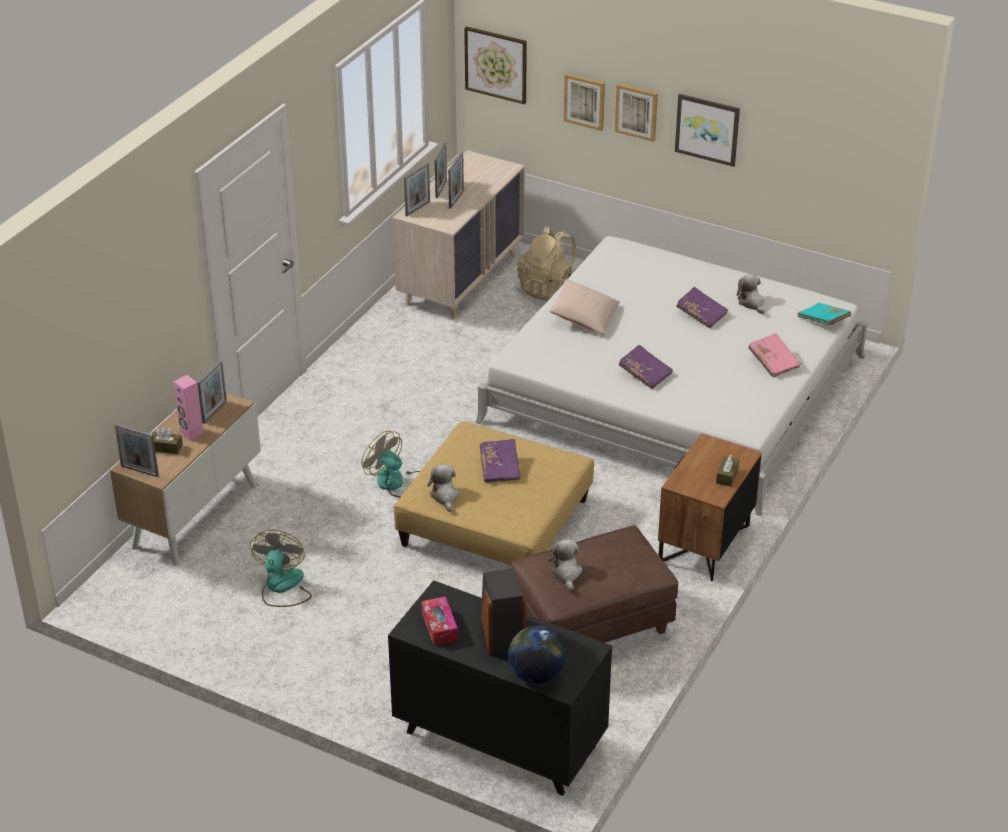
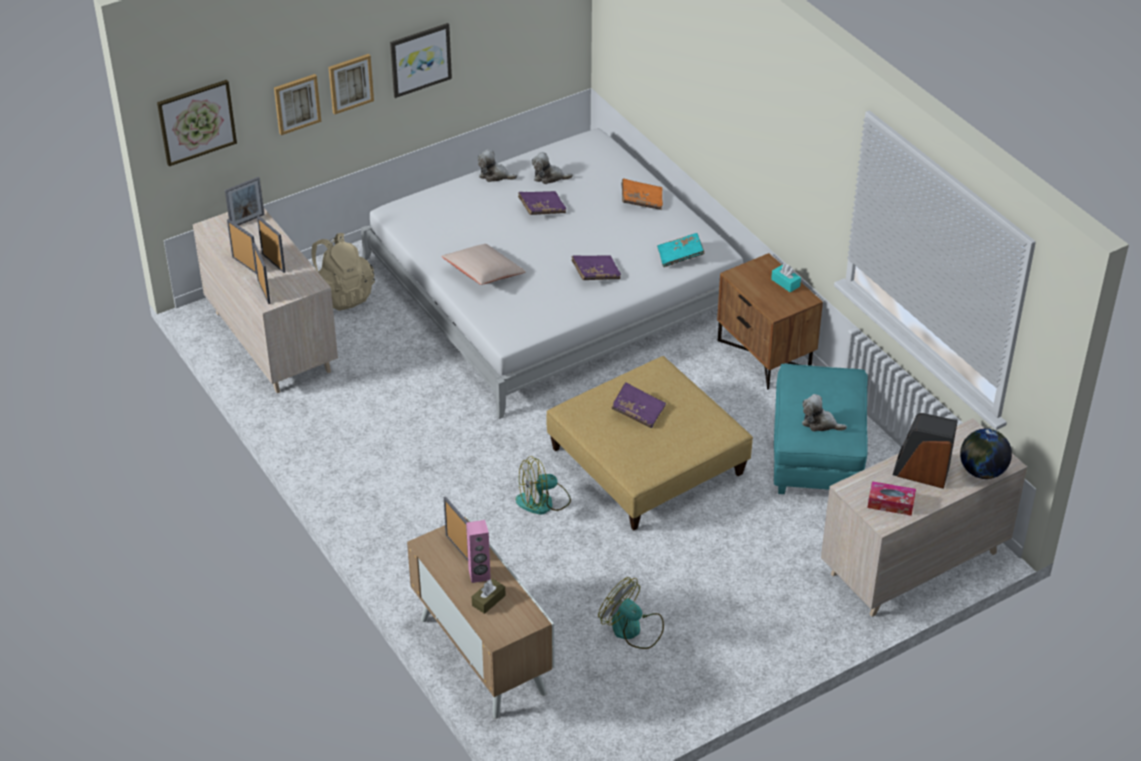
camera: 60 degrees left, 5 degrees up
picture frame [115,424,159,477] -> picture frame moved to [225,177,265,225]
black dresser [388,580,612,796] -> beige dresser [821,418,1027,617]
plush toy [427,464,460,512] -> plush toy moved to [478,149,517,182]
brown ottoman [511,525,678,643] -> turquoise ottoman [774,364,868,494]
brown tissue box [716,455,739,487] -> turquoise tissue box [771,264,801,292]
pink book [748,333,801,377] -> orange book [621,178,663,210]
turquoise book [798,303,851,325] -> turquoise book moved to [657,233,704,267]

